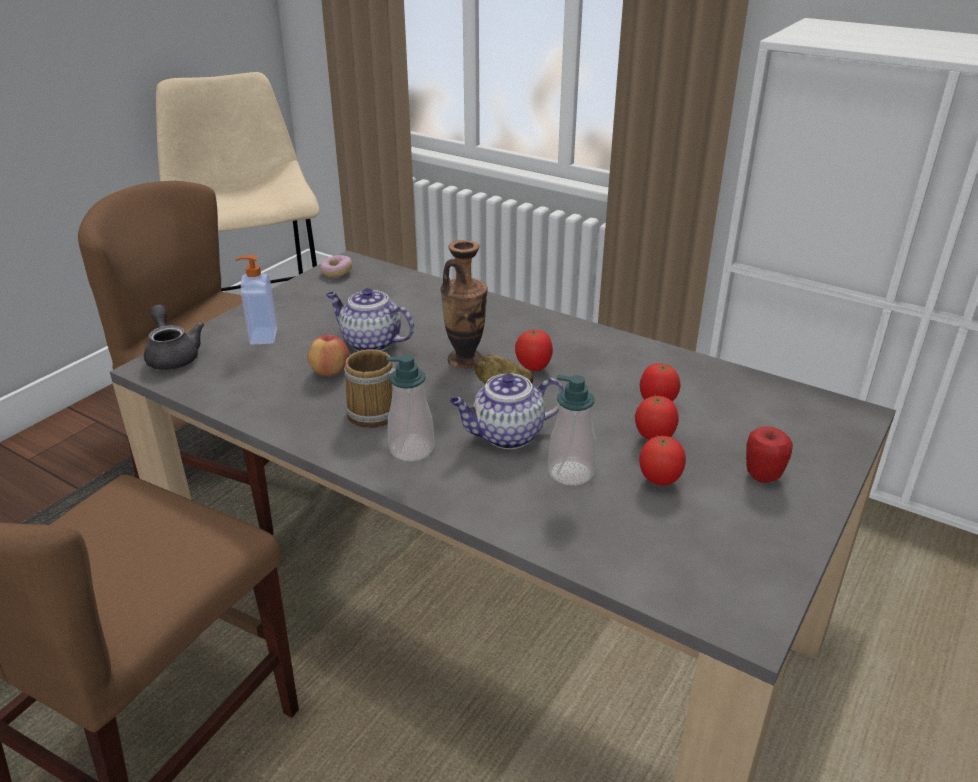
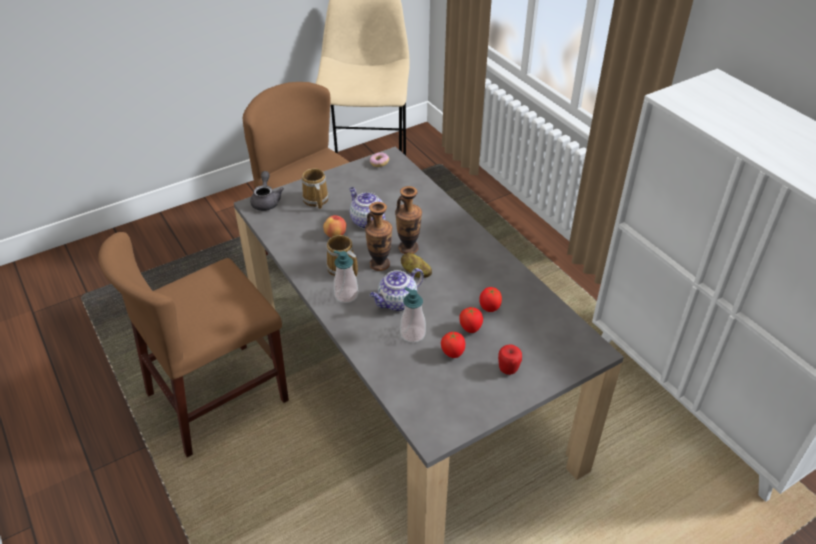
camera: 25 degrees right, 10 degrees up
soap dispenser [236,255,277,345] -> mug [301,168,329,209]
teapot [450,373,564,449] -> teapot turned 45 degrees counterclockwise [370,268,424,311]
tomato [515,329,553,371] -> none
none -> vase [365,202,393,271]

